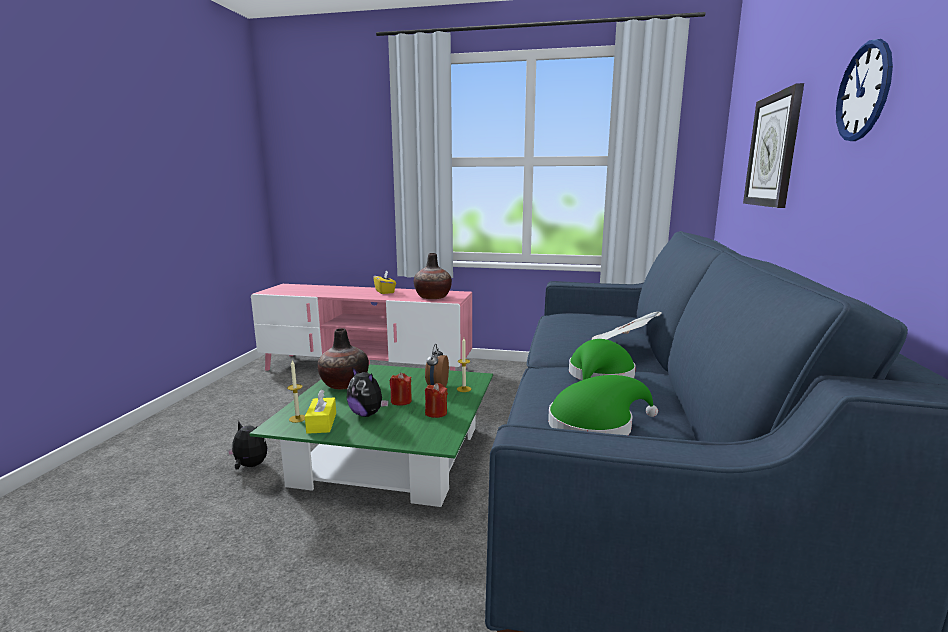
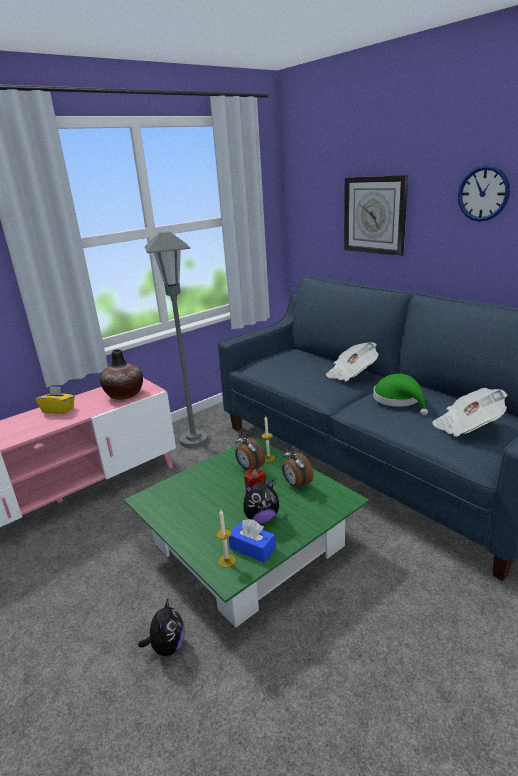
camera: 50 degrees left, 10 degrees up
plush toy [227,421,267,470] -> plush toy turned 120 degrees clockwise [138,599,185,656]
yellow tissue box [305,389,336,434] -> blue tissue box [228,519,276,563]
vase [318,328,369,390] -> none
red candle [425,383,448,418] -> alarm clock [282,446,313,489]
green hat [548,375,658,435] -> newspaper [432,388,508,437]
none -> grey floor lamp [145,231,208,448]

